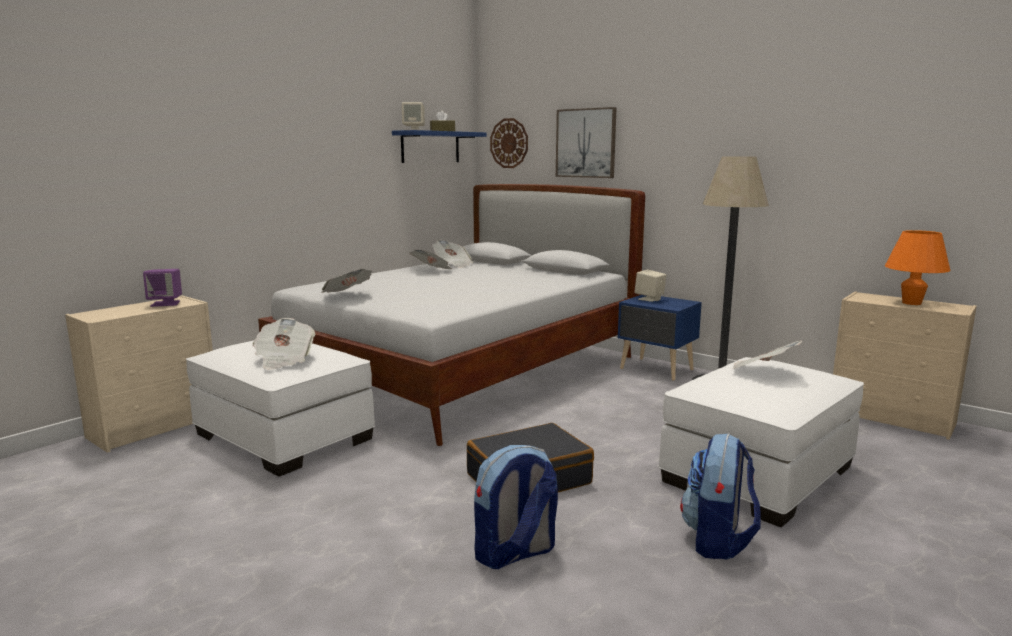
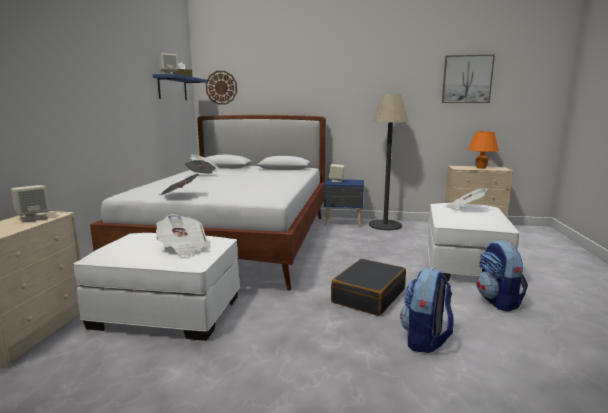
camera: 30 degrees left, 0 degrees up
purple speaker [143,269,182,307] -> beige speaker [11,185,50,222]
picture [556,107,617,178] -> picture moved to [442,55,495,103]

